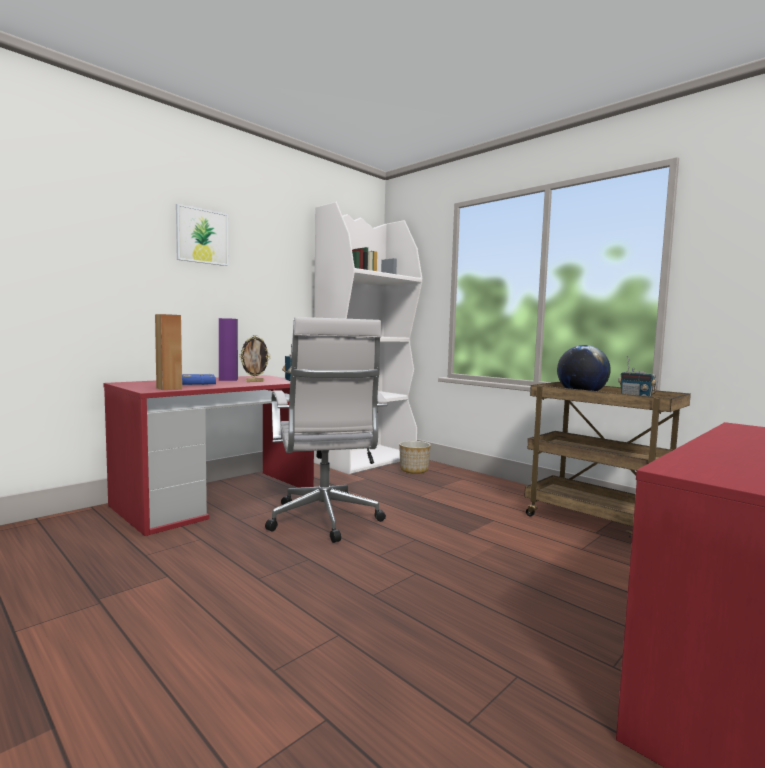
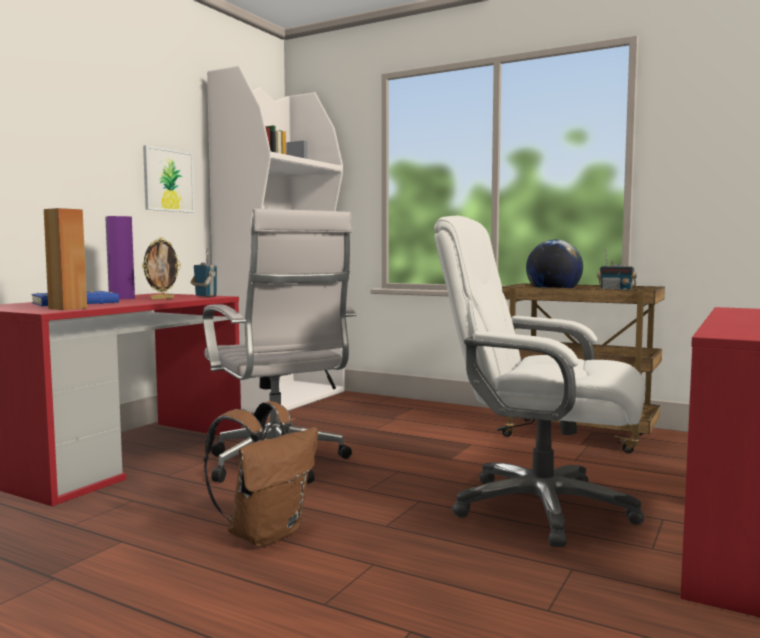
camera: 15 degrees left, 0 degrees up
picture [176,204,228,266] -> picture moved to [143,145,195,213]
planter [399,441,431,474] -> none
none -> brown backpack [204,401,318,547]
none -> white office chair [434,216,646,547]

